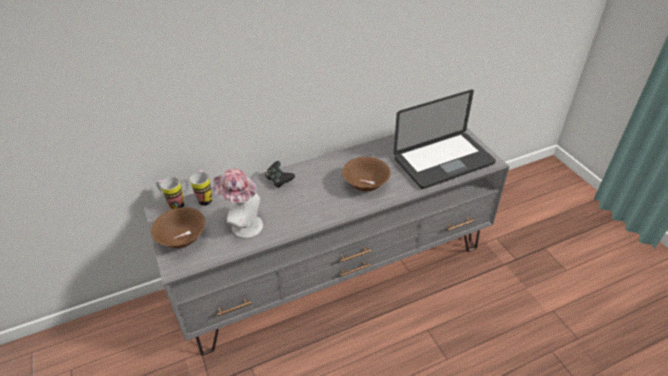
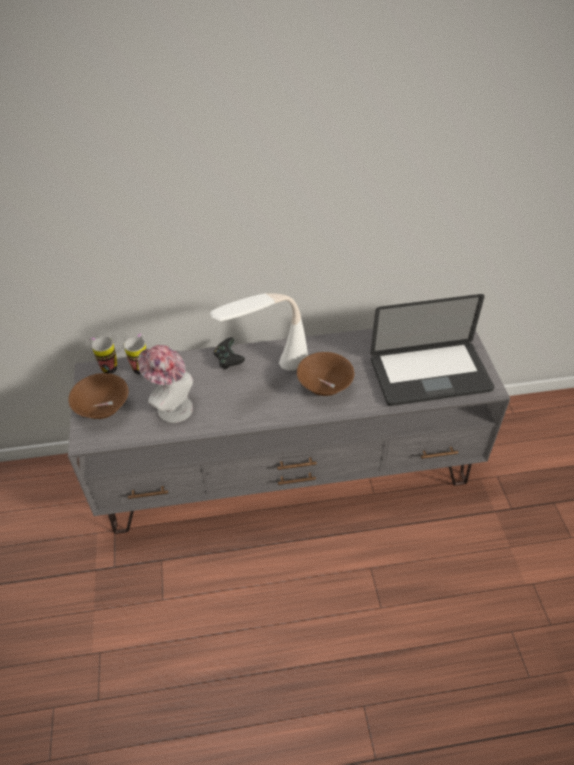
camera: 15 degrees right, 5 degrees up
none -> white table lamp [210,293,308,371]

